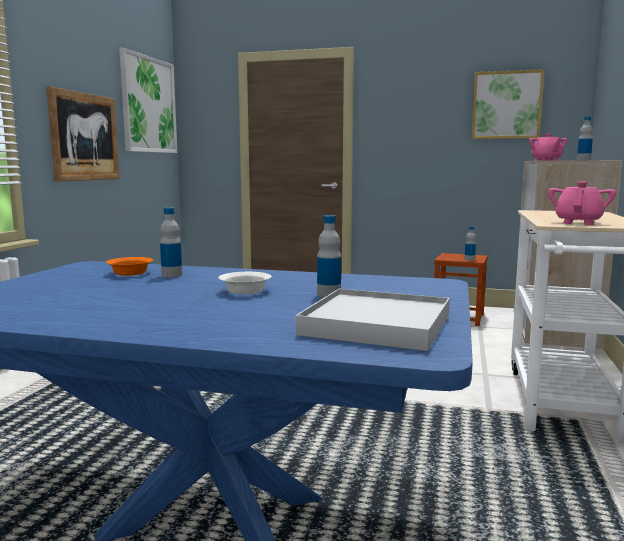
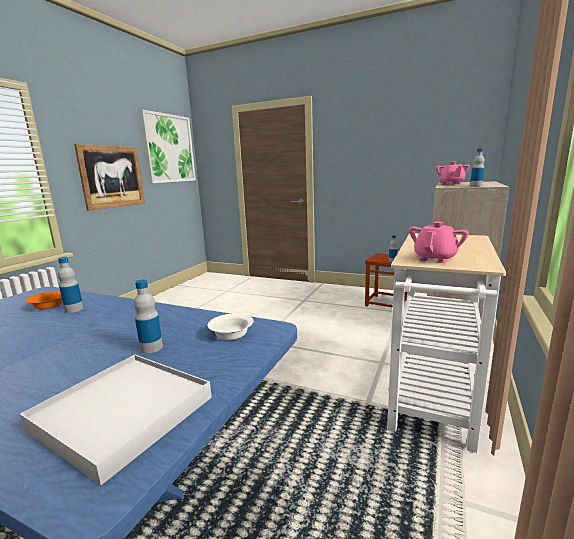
camera: 10 degrees right, 5 degrees up
white bowl [218,272,272,295] -> white bowl moved to [207,313,253,340]
picture [471,69,545,139] -> none

